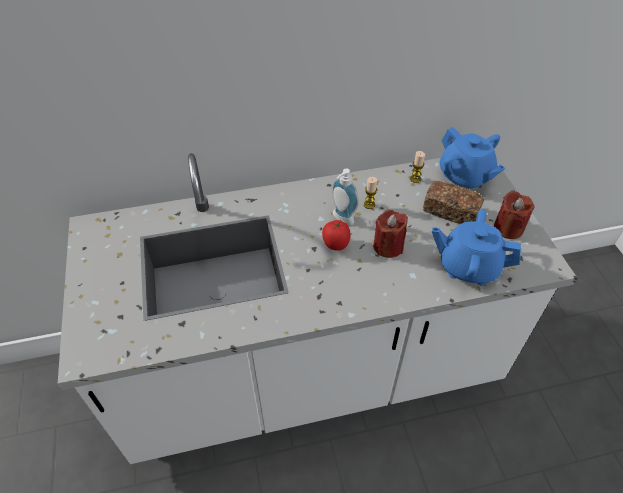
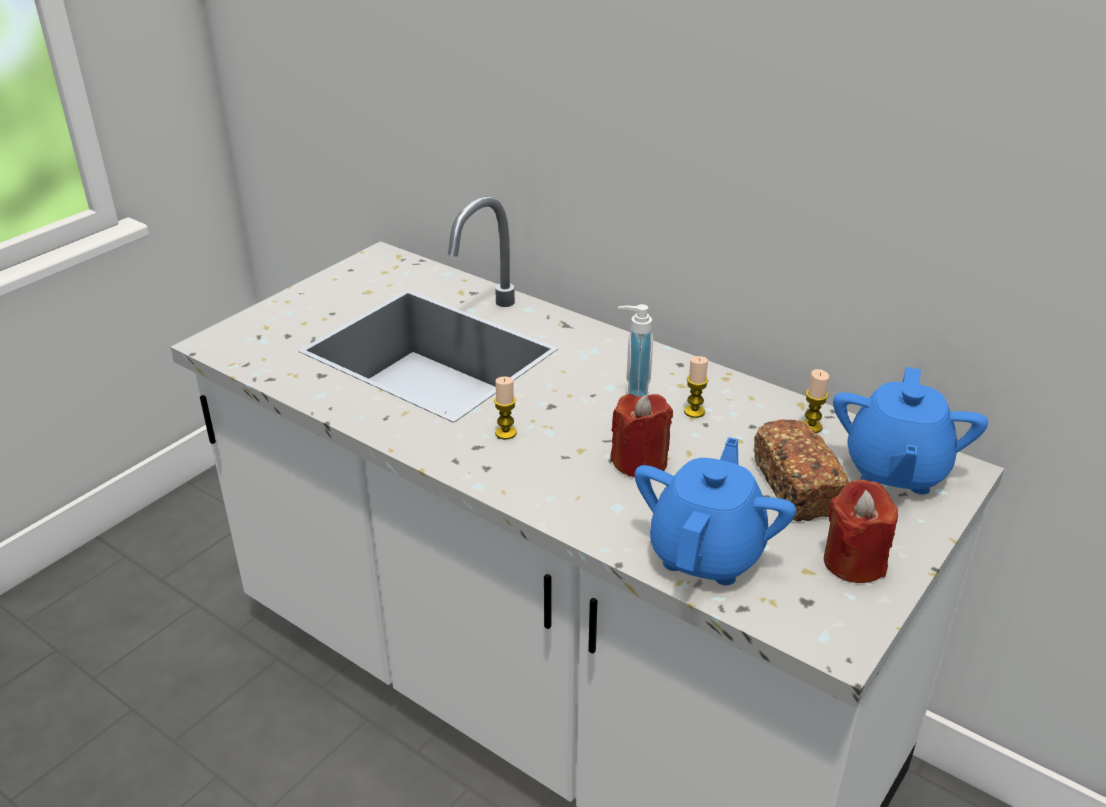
camera: 50 degrees right, 15 degrees down
tomato [322,220,351,251] -> none
blue teapot [432,209,521,285] -> blue teapot turned 45 degrees clockwise [635,437,796,585]
none -> candle [494,377,517,440]

